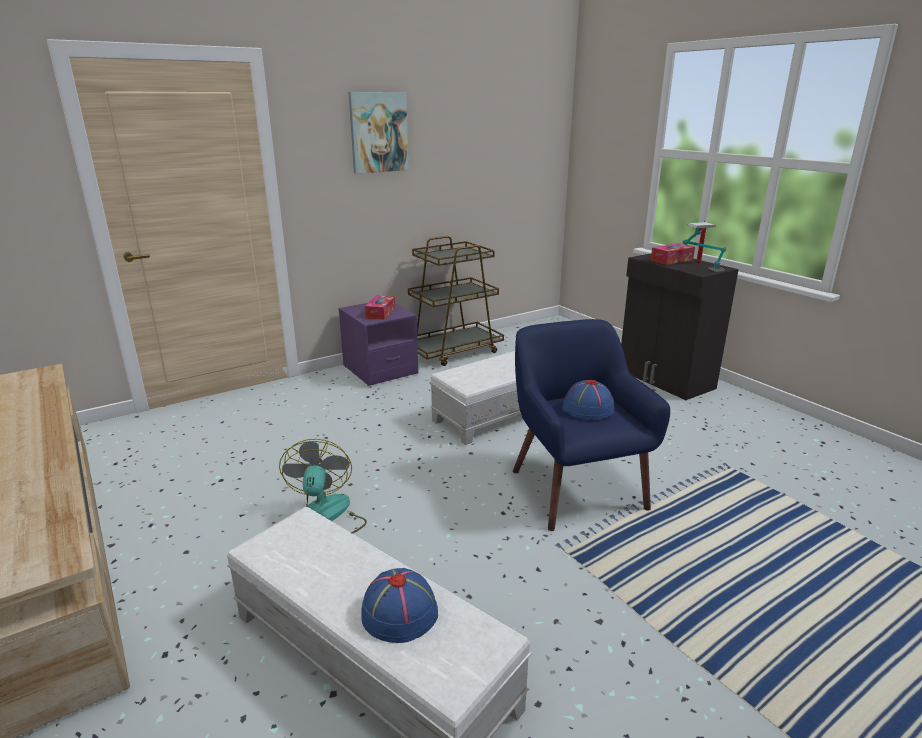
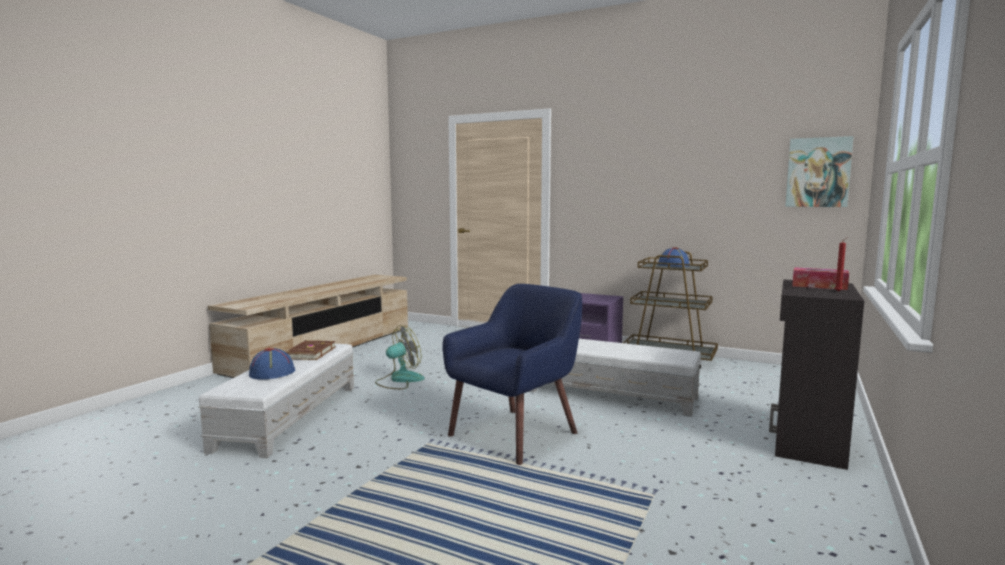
camera: 60 degrees right, 15 degrees down
picture [349,92,409,174] -> picture moved to [785,136,854,207]
tissue box [365,295,395,320] -> none
blue hat [562,380,615,420] -> blue hat moved to [658,248,689,267]
table lamp [683,222,726,272] -> none
none -> brown book [286,340,336,360]

